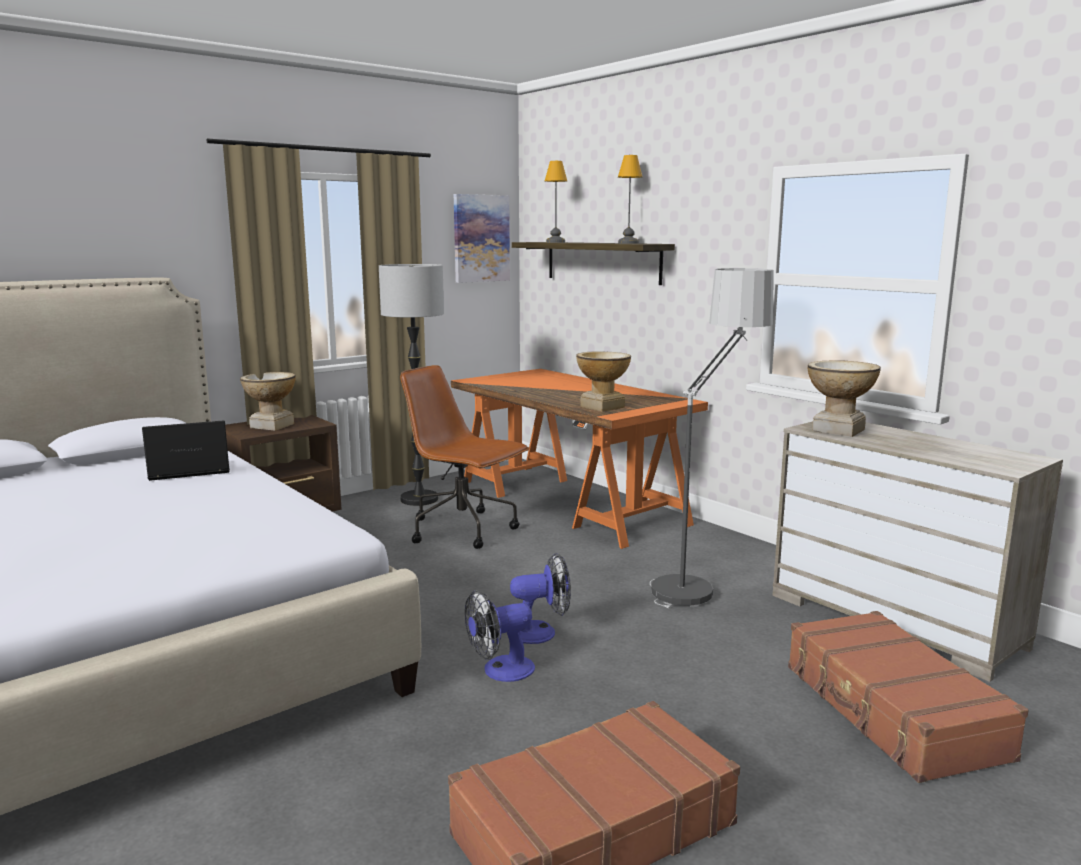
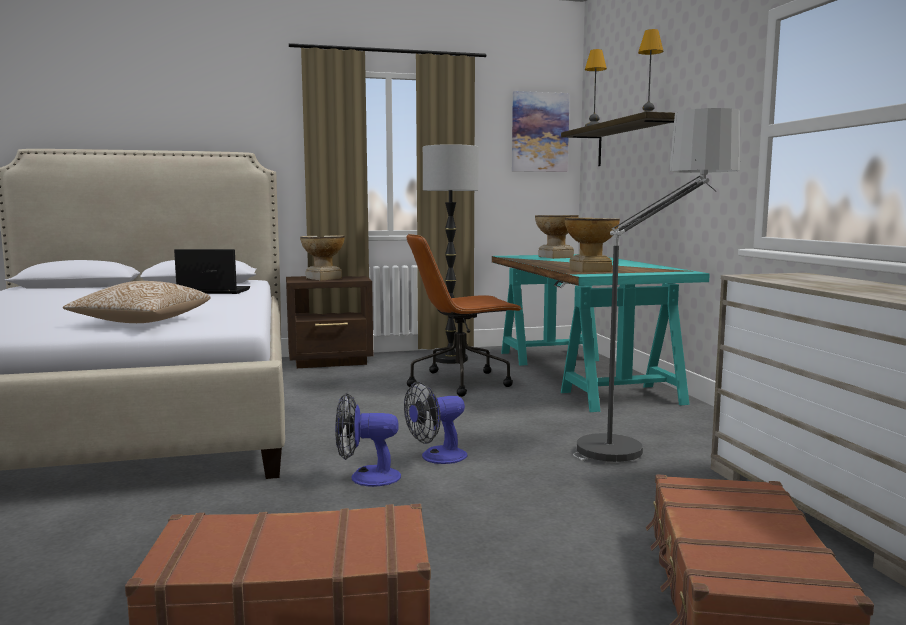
camera: 25 degrees right, 5 degrees down
brown office chair [400,365,529,549] -> brown office chair turned 75 degrees counterclockwise [407,234,522,397]
orange desk [451,369,708,549] -> turquoise desk [492,254,710,412]
fan [510,553,571,644] -> fan turned 135 degrees clockwise [404,381,467,464]
vase [808,360,881,437] -> vase moved to [535,215,579,259]
none -> pillow [63,281,210,323]

